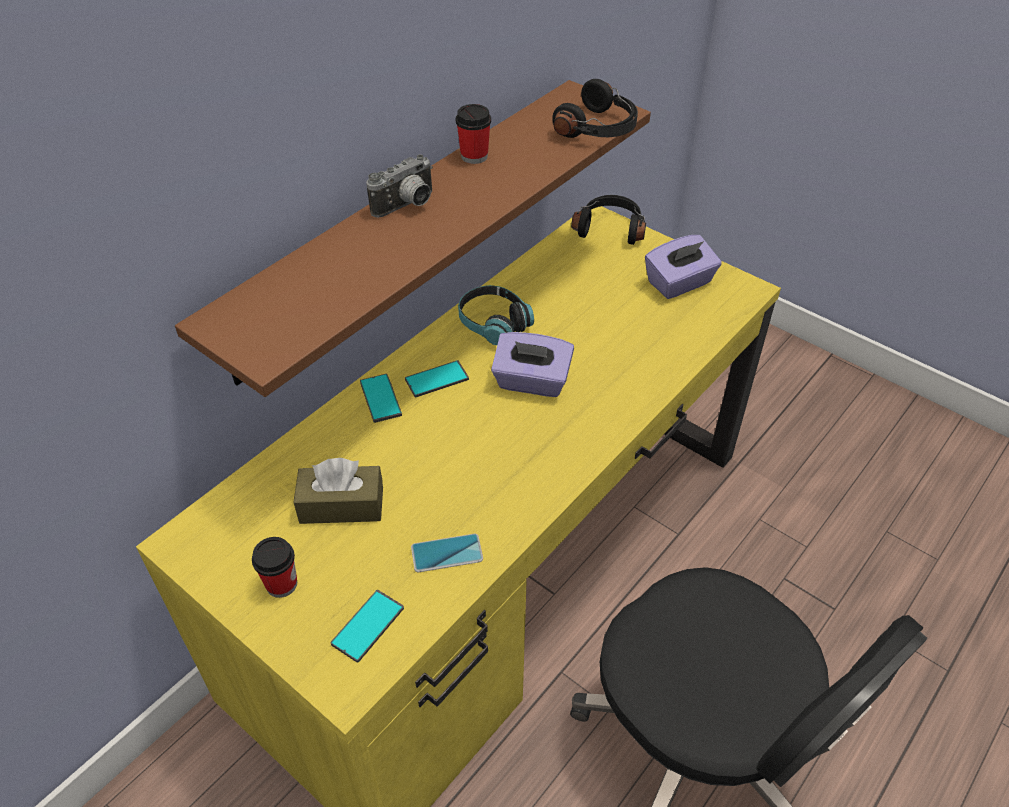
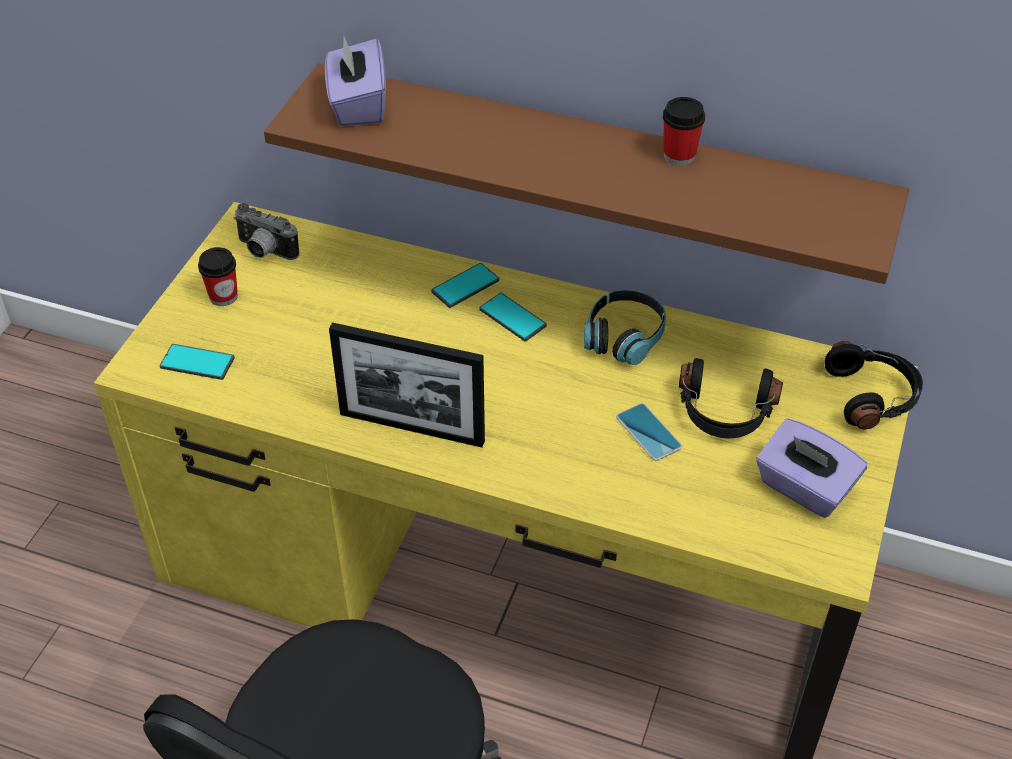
camera: 70 degrees right, 0 degrees up
brown tissue box [293,458,383,524] -> none
camera [366,154,433,218] -> camera moved to [233,203,299,260]
phone [411,534,483,572] -> phone moved to [616,403,682,461]
purple tissue box [491,332,574,397] -> purple tissue box moved to [325,35,386,126]
black headphones [552,79,638,138] -> black headphones moved to [679,358,783,439]
none -> picture frame [329,322,485,448]

